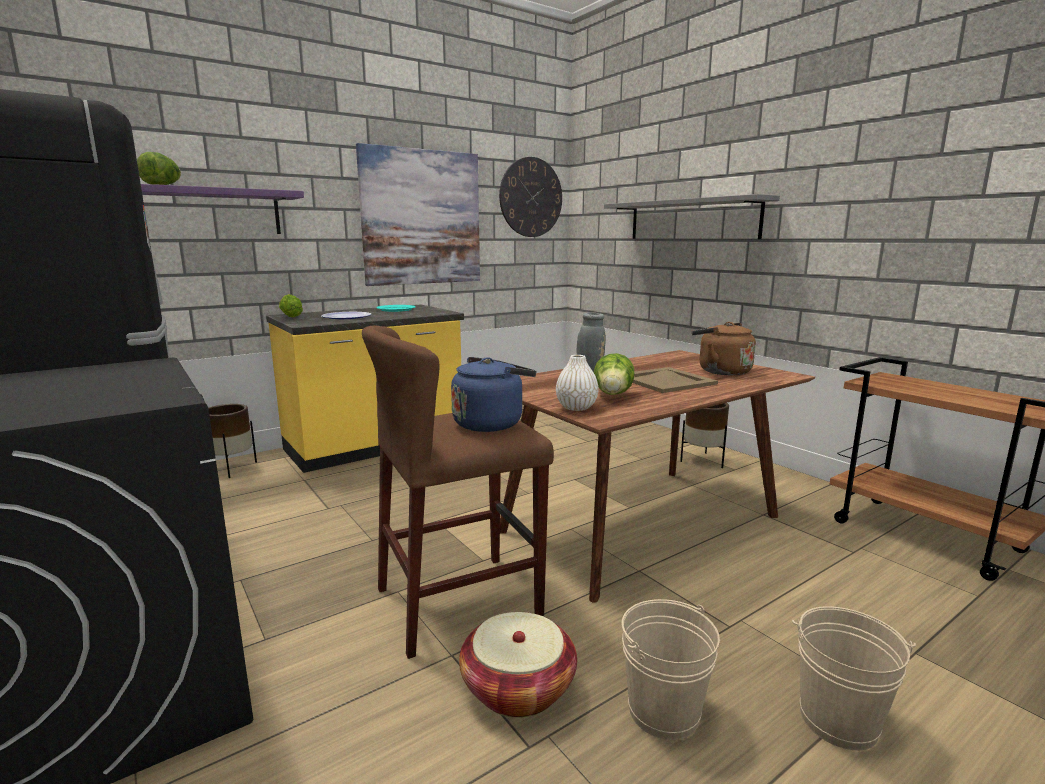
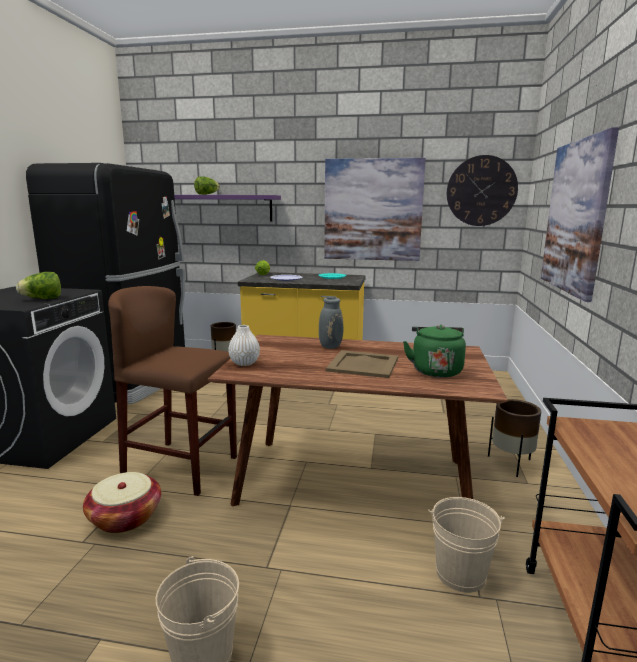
camera: 45 degrees right, 0 degrees up
blue kettle [451,357,536,432] -> none
lettuce [594,353,634,395] -> lettuce moved to [16,272,61,299]
grey shelf [604,194,780,239] -> picture [541,127,619,302]
beige bucket [621,599,720,740] -> beige bucket moved to [428,497,505,593]
brown kettle [691,322,756,375] -> green kettle [403,325,466,378]

